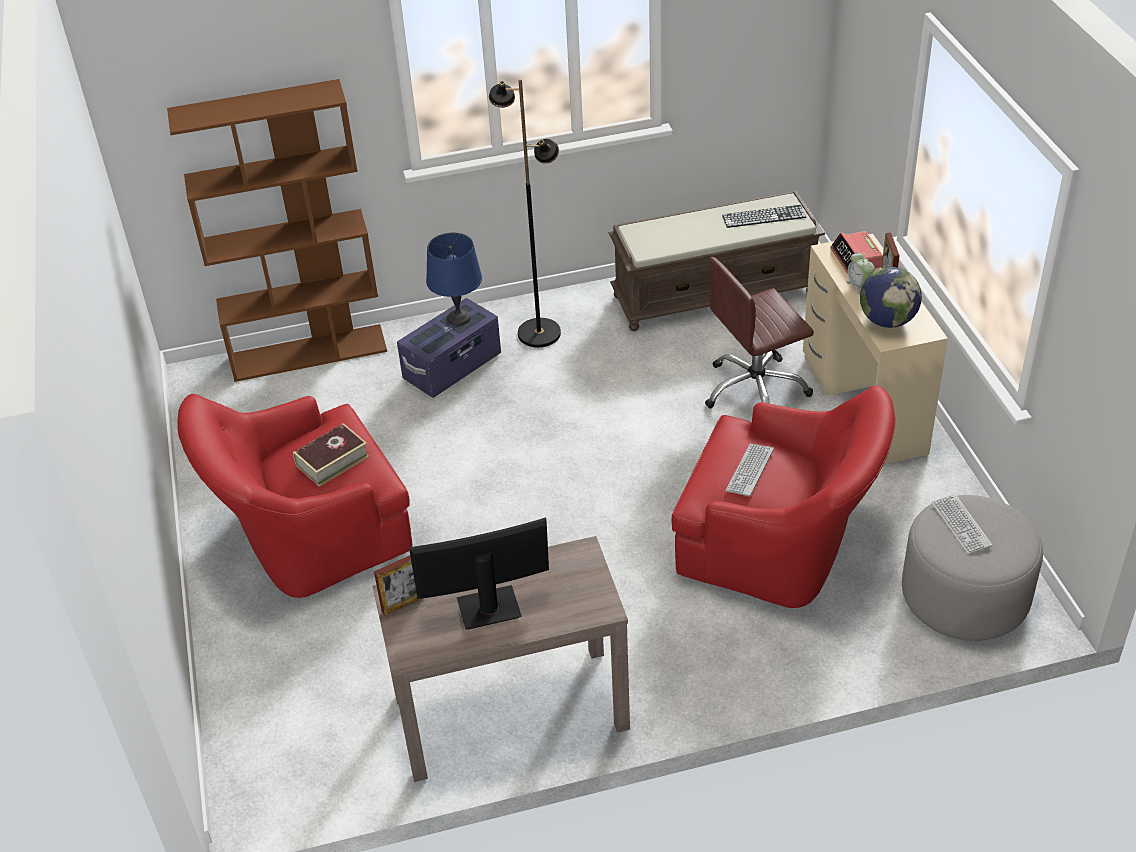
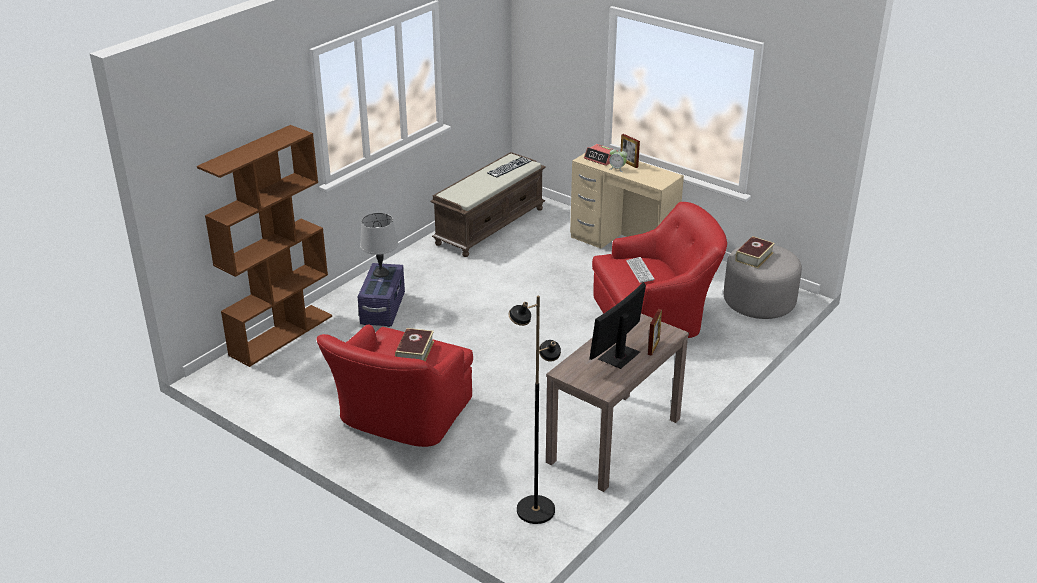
camera: 40 degrees left, 10 degrees down
picture frame [374,555,420,616] -> picture frame moved to [648,309,662,356]
blue table lamp [426,233,482,326] -> grey table lamp [360,213,398,278]
black floor lamp [489,79,561,347] -> black floor lamp moved to [509,296,561,524]
brown office chair [705,257,814,409] -> none
globe [860,267,922,328] -> none
keyboard [931,494,992,554] -> book [735,236,775,268]

